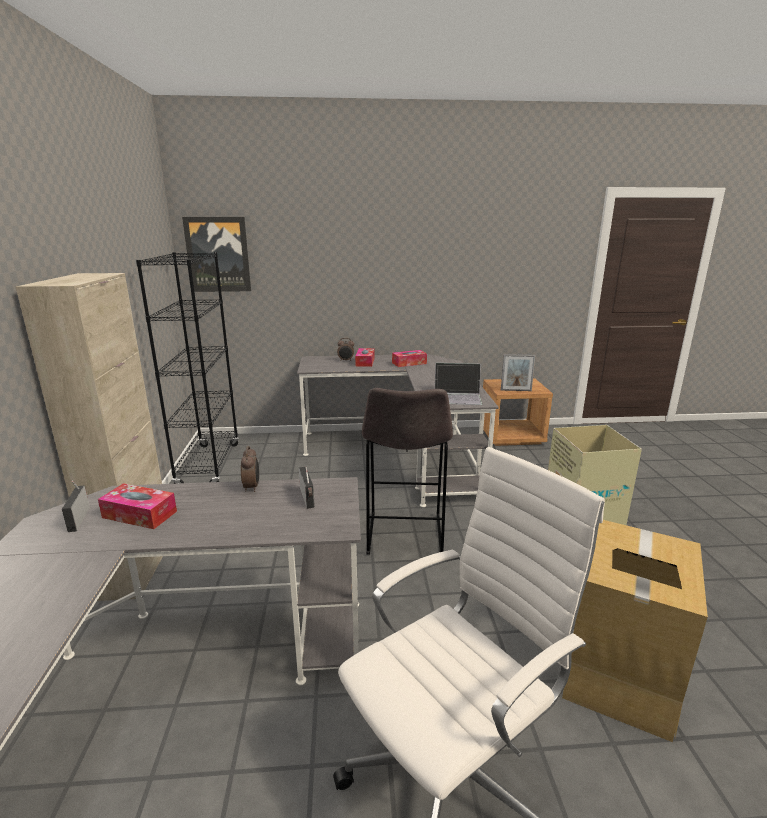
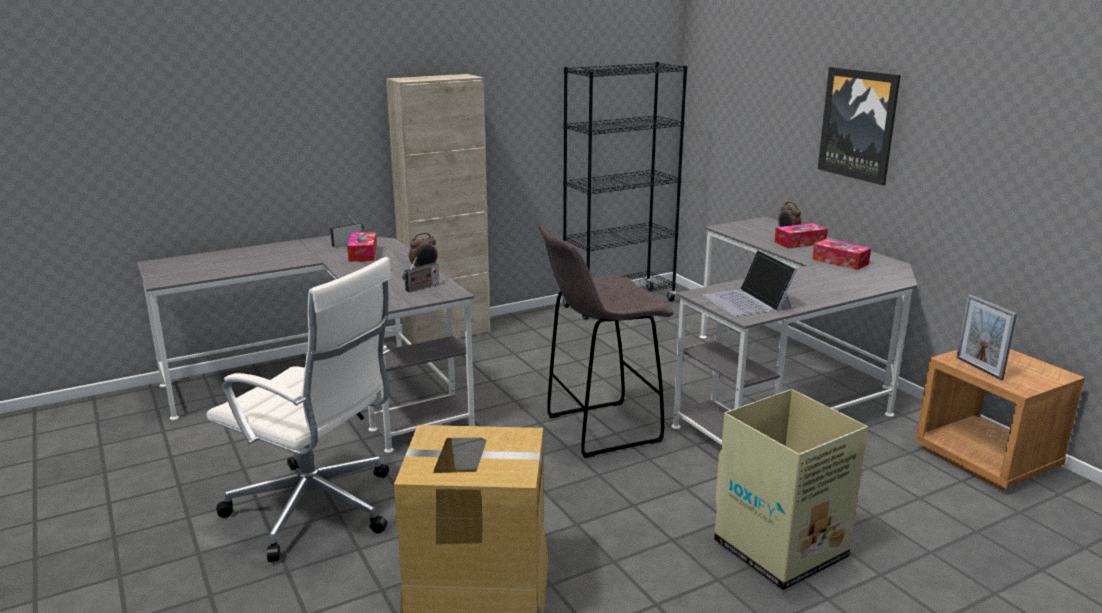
camera: 65 degrees right, 0 degrees up
picture [182,217,251,292] -> picture moved to [818,67,901,185]

